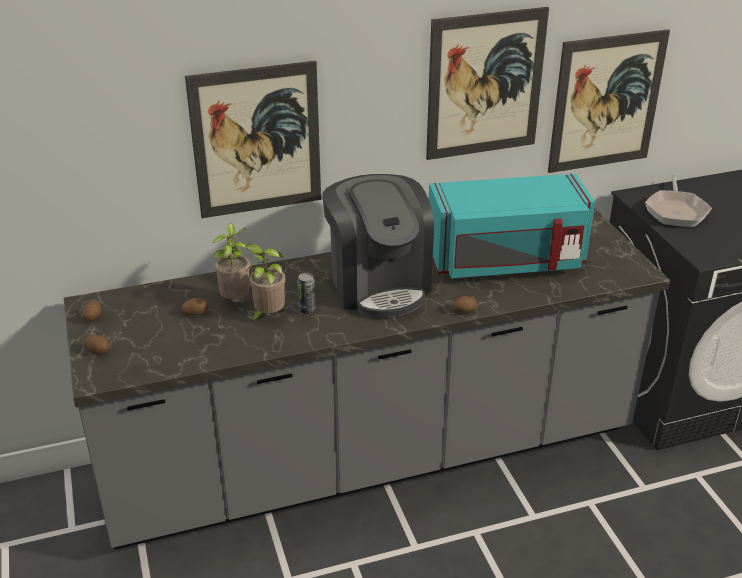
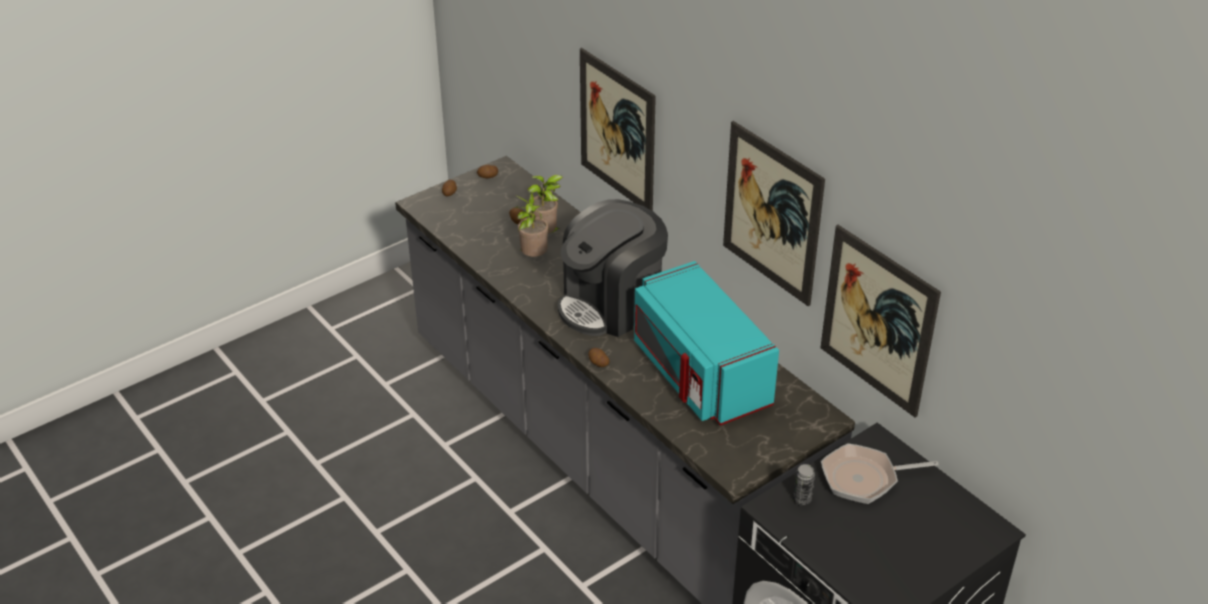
camera: 70 degrees right, 5 degrees up
can [297,273,316,314] -> can moved to [793,464,815,506]

